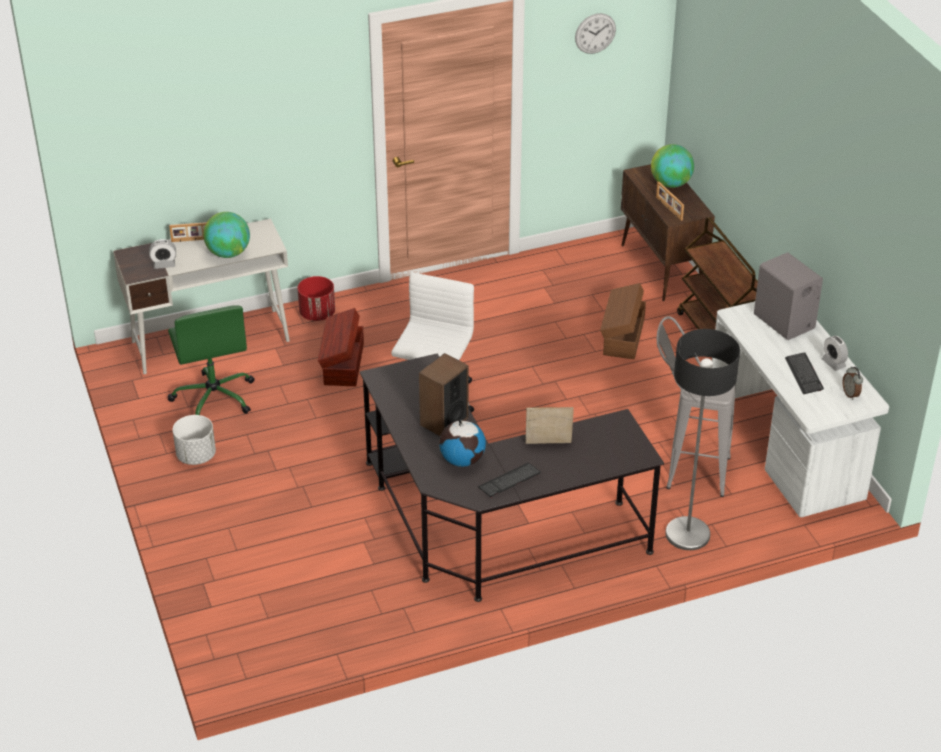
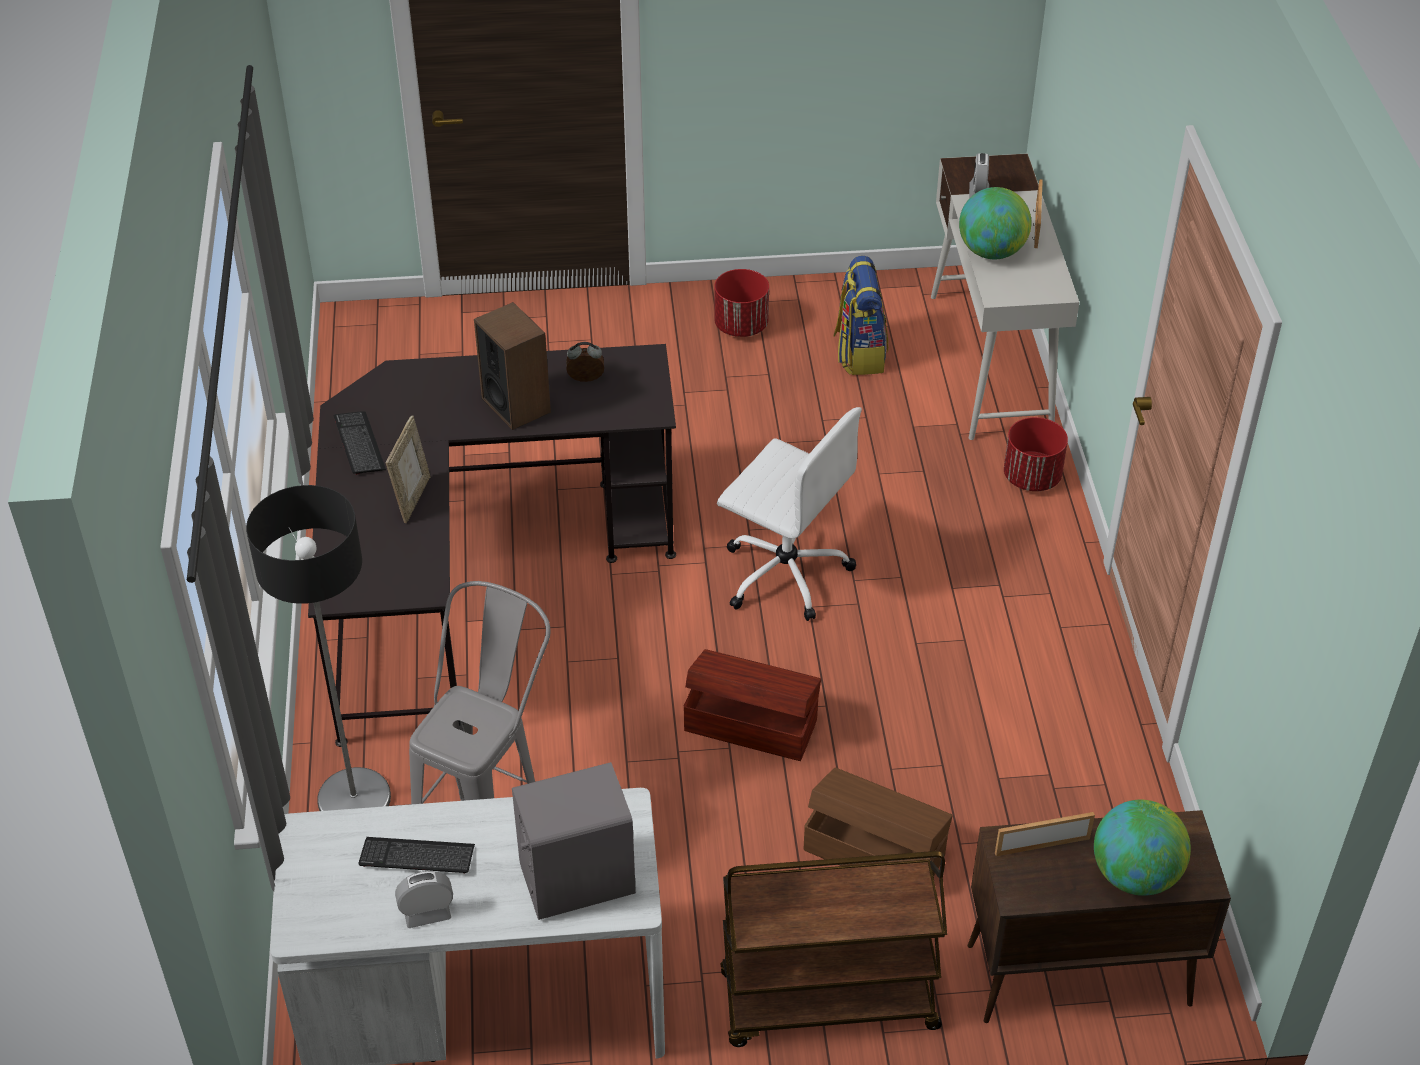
camera: 105 degrees right, 5 degrees up
green office chair [167,306,255,415] -> backpack [833,256,888,375]
white planter [173,415,216,465] -> red planter [714,269,769,337]
brown storage box [318,308,364,386] -> brown storage box moved to [684,649,821,761]
globe [439,419,486,467] -> none
wall clock [575,13,616,54] -> none
alarm clock [843,367,863,400] -> alarm clock moved to [566,342,604,382]

